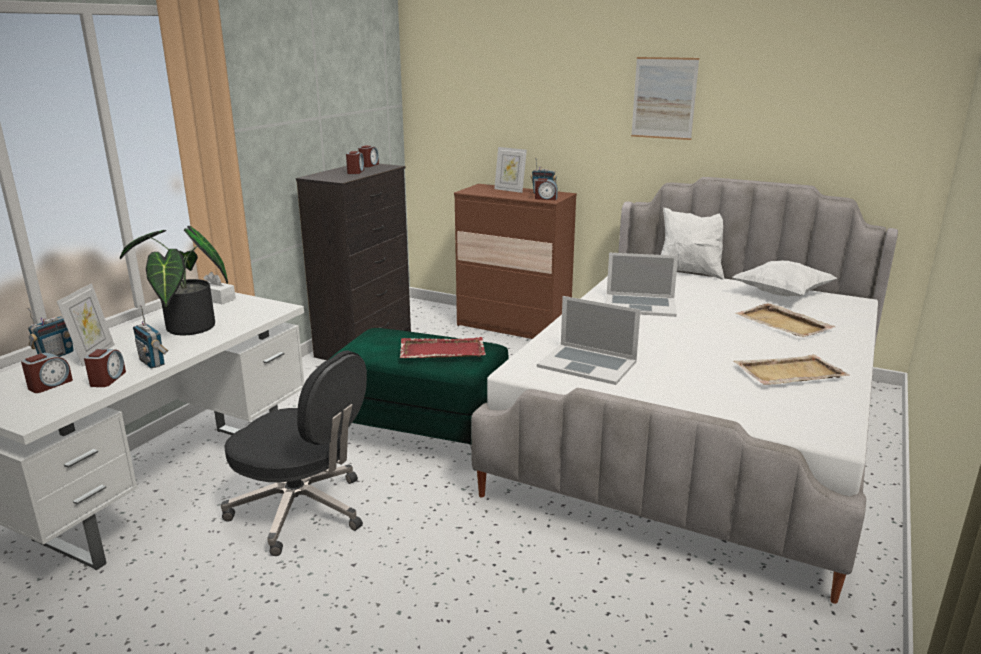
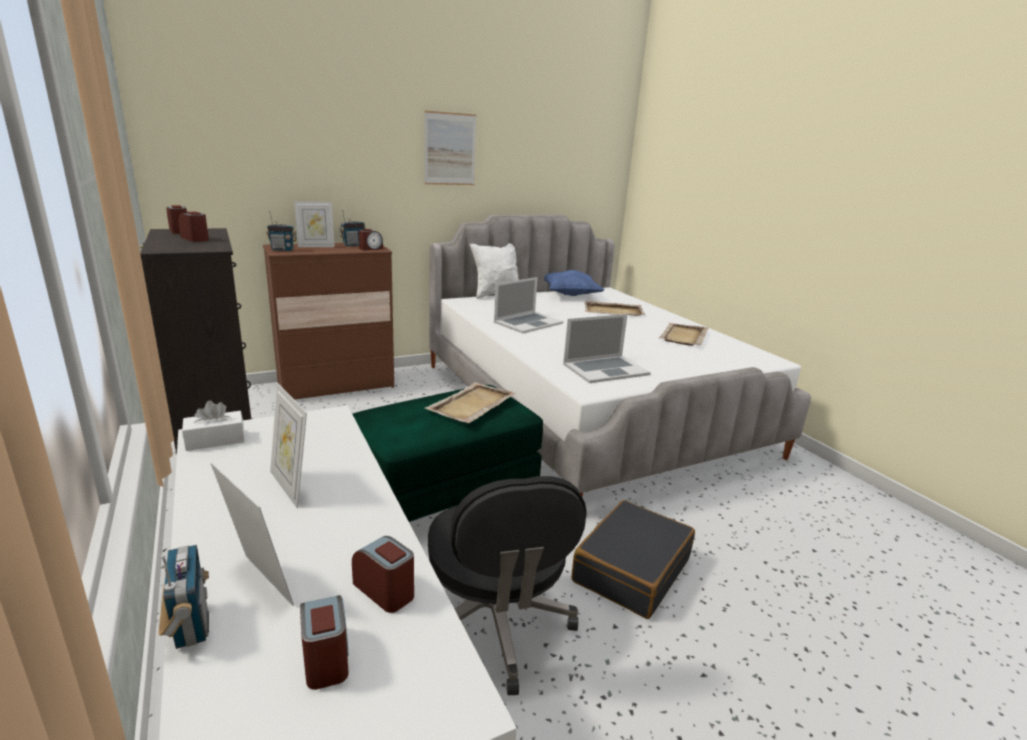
camera: 55 degrees left, 0 degrees up
potted plant [120,226,228,335] -> picture frame [270,383,307,508]
radio [133,305,168,368] -> radio moved to [266,211,296,251]
black office chair [221,350,367,556] -> black office chair turned 105 degrees clockwise [428,476,587,695]
red tray [400,337,486,358] -> beige tray [424,382,517,423]
white pillow [732,261,837,296] -> blue pillow [544,270,604,296]
none -> black suitcase [571,500,695,619]

